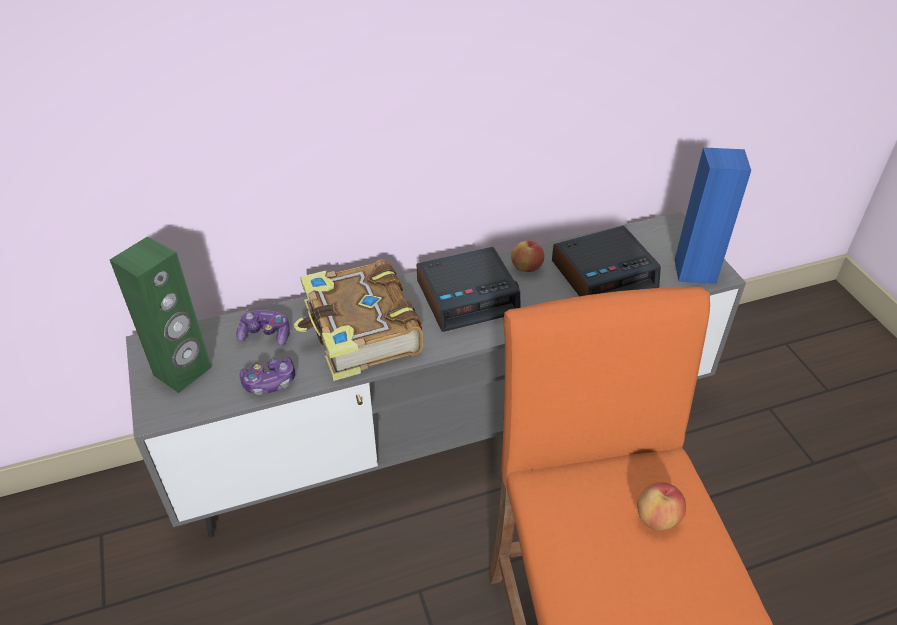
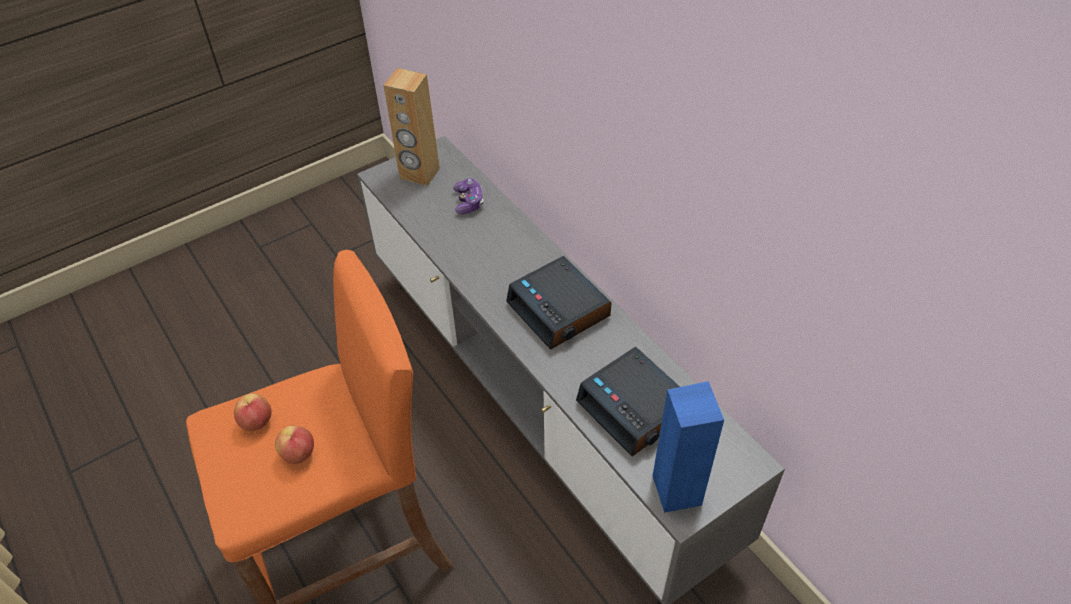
camera: 75 degrees right, 5 degrees up
green speaker [110,237,211,393] -> brown speaker [383,68,440,186]
game controller [239,357,295,395] -> none
book [294,259,423,381] -> none
apple [511,240,544,272] -> apple moved to [234,393,272,431]

